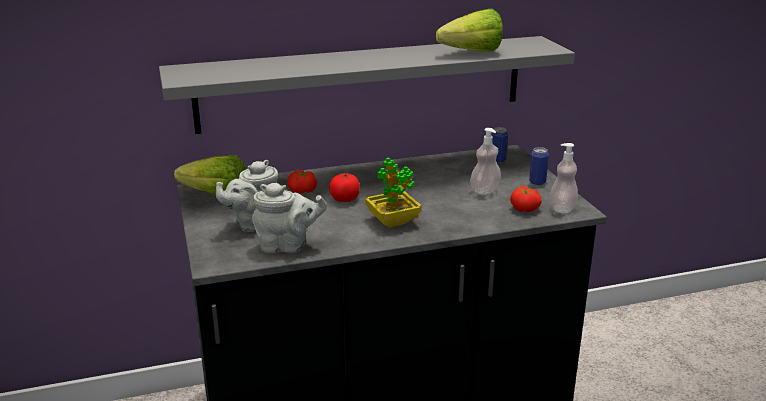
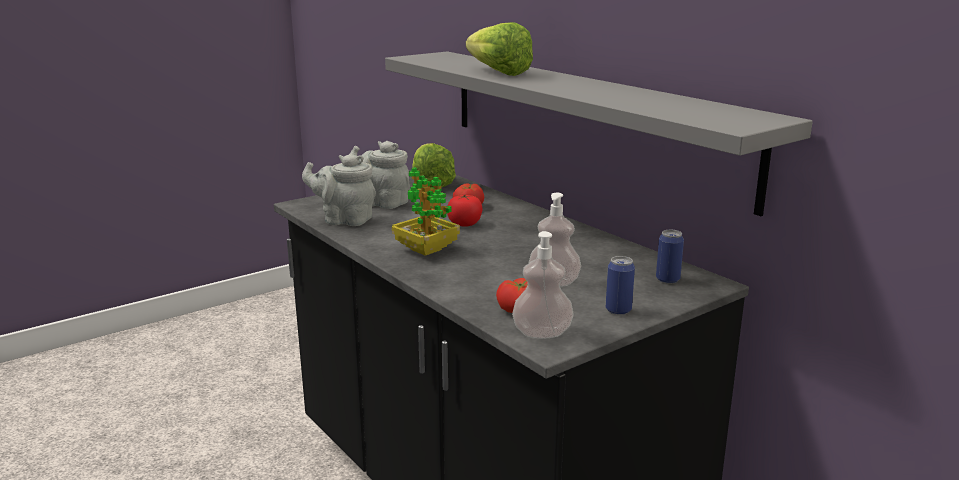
camera: 70 degrees right, 5 degrees down
grey teapot [252,183,327,253] -> grey teapot turned 120 degrees clockwise [302,154,376,226]
lettuce [436,9,503,52] -> lettuce moved to [466,22,533,76]

